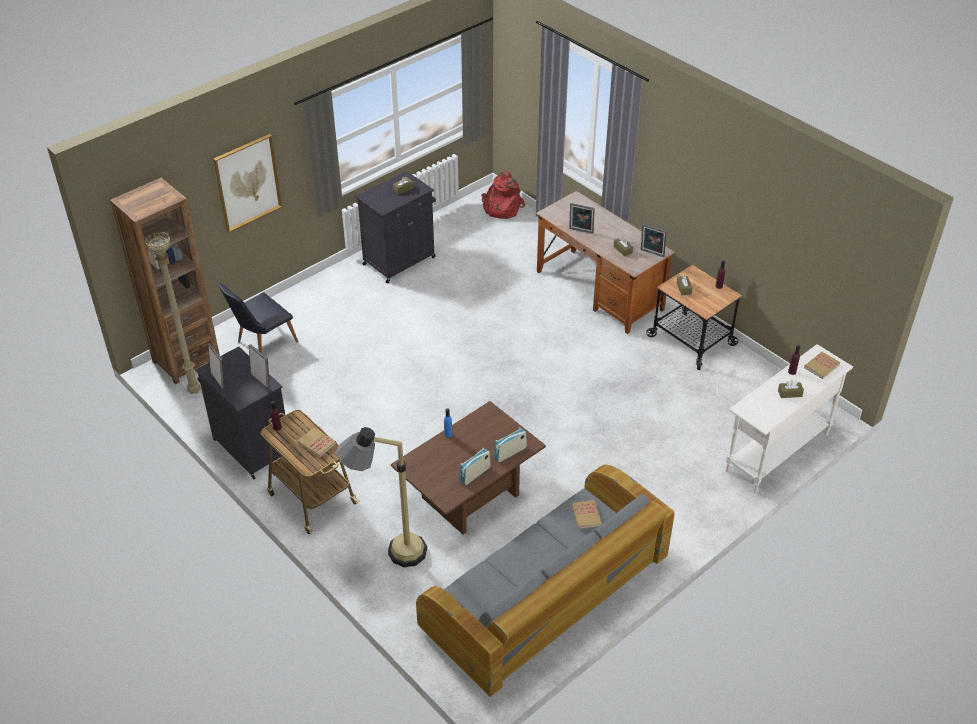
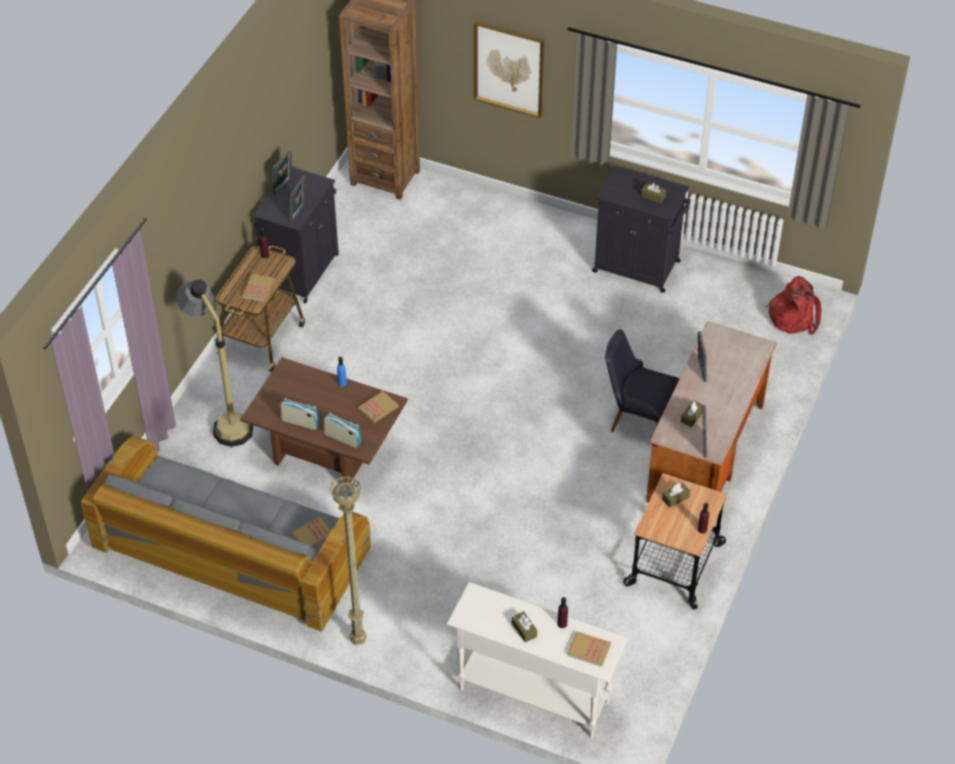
camera: 65 degrees right, 5 degrees up
beige floor lamp [145,232,201,394] -> beige floor lamp moved to [330,476,367,645]
black chair [218,283,298,353] -> black chair moved to [605,329,679,432]
none -> book [358,391,399,423]

